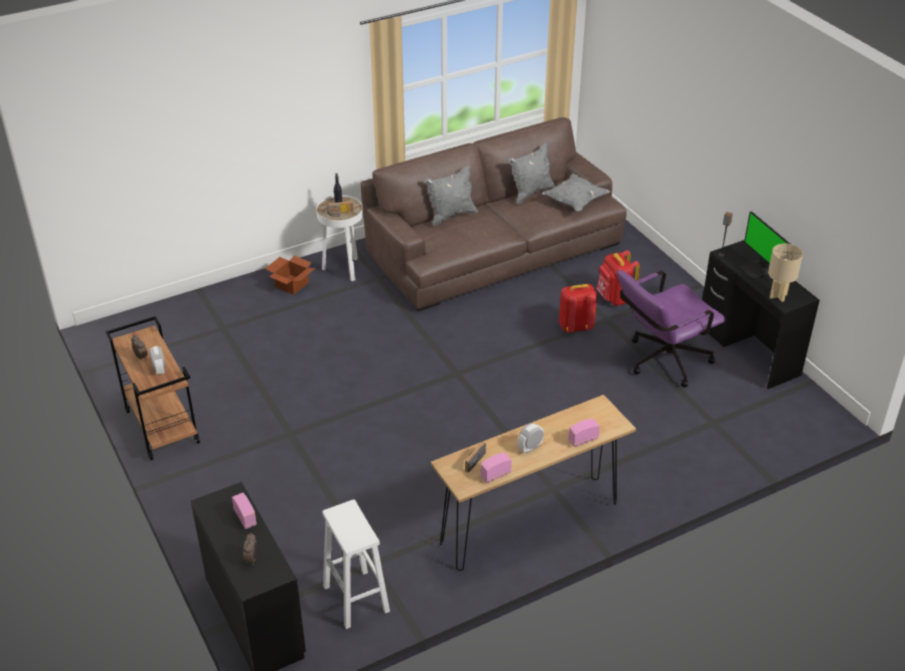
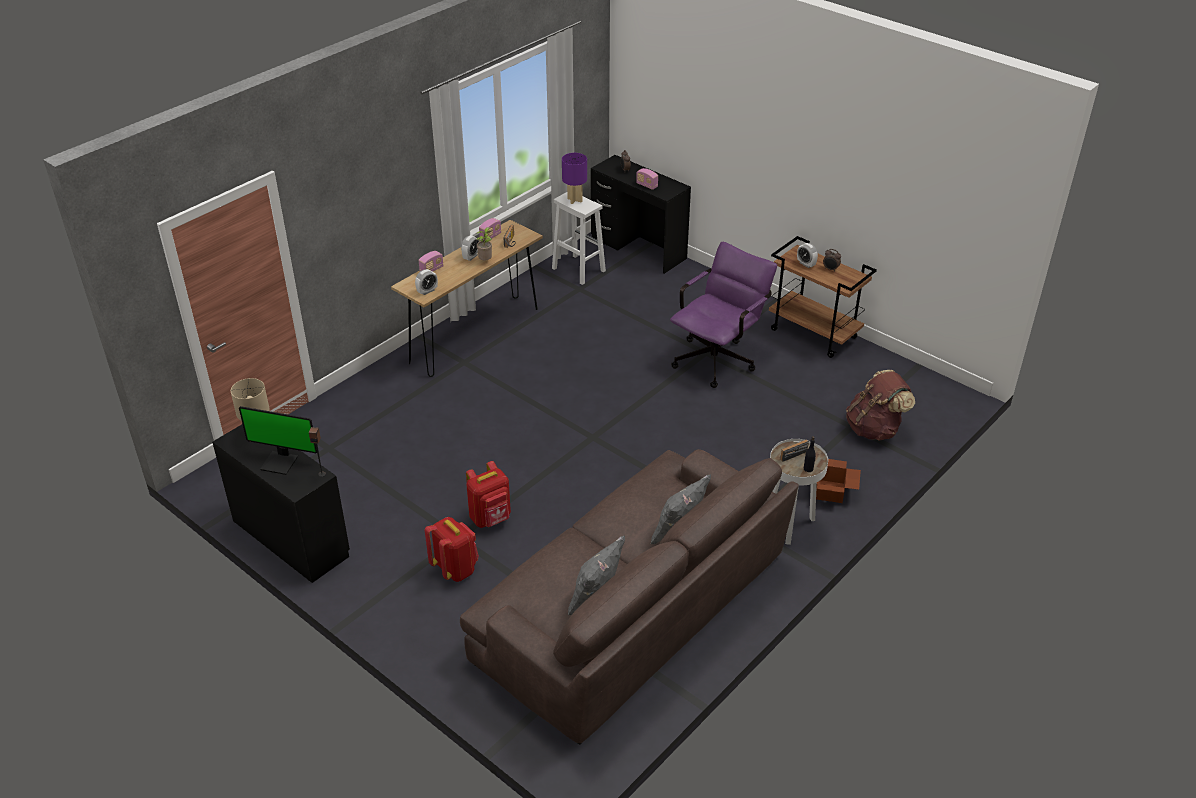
camera: 160 degrees right, 0 degrees up
grey pillow [542,173,611,211] -> none
purple office chair [617,270,726,387] -> purple office chair moved to [670,242,777,388]
monitor [738,211,790,280] -> monitor turned 150 degrees clockwise [239,406,317,475]
none -> alarm clock [415,269,438,295]
none -> potted plant [476,227,492,260]
none -> purple table lamp [562,153,587,204]
none -> brown backpack [846,370,915,441]

